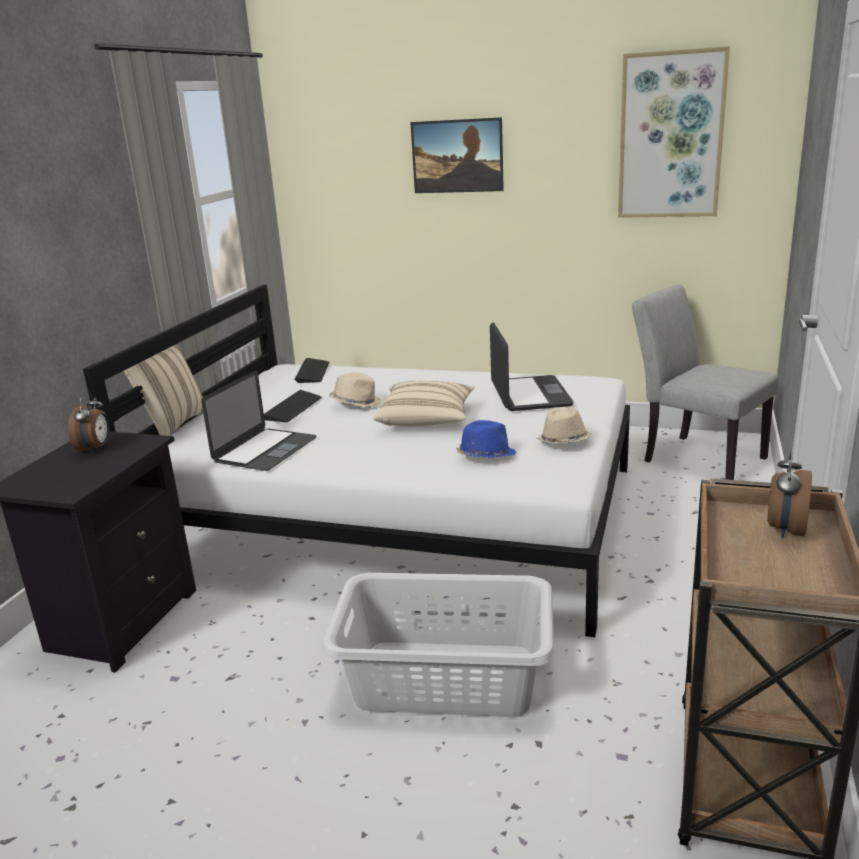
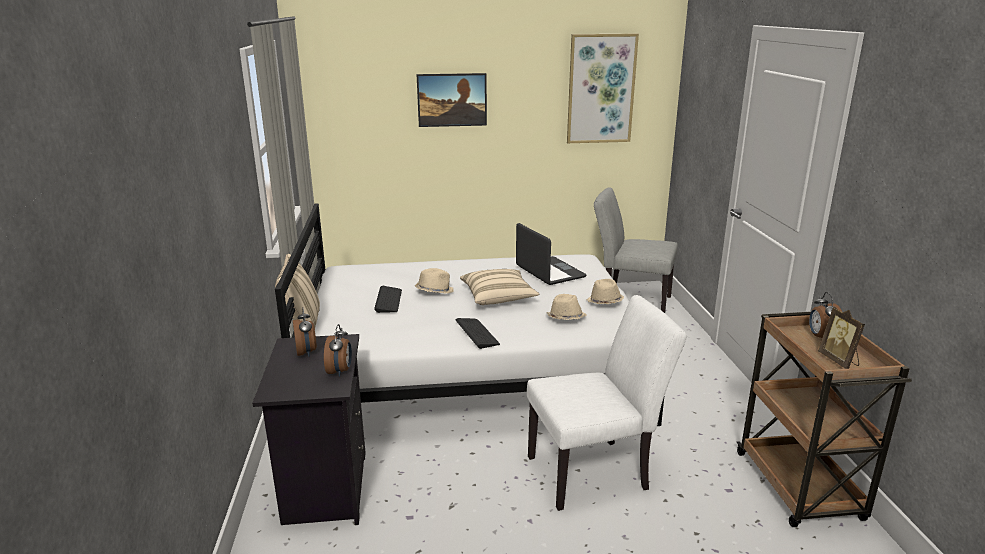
camera: 25 degrees left, 0 degrees up
laptop [201,371,316,471] -> none
keyboard [295,358,330,383] -> keyboard moved to [456,318,500,349]
grey laundry basket [322,573,554,717] -> white chair [527,295,687,511]
blue hat [456,420,516,458] -> beige hat [546,294,587,320]
none -> alarm clock [324,324,352,377]
none -> picture frame [818,307,865,369]

